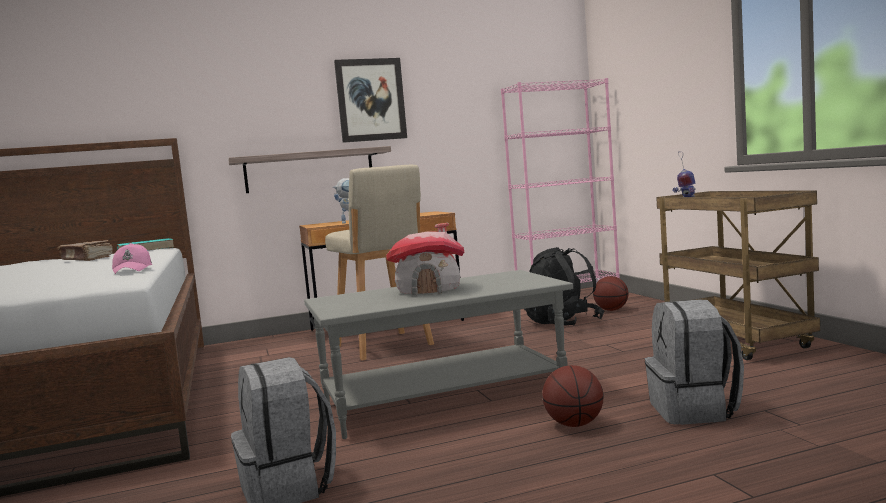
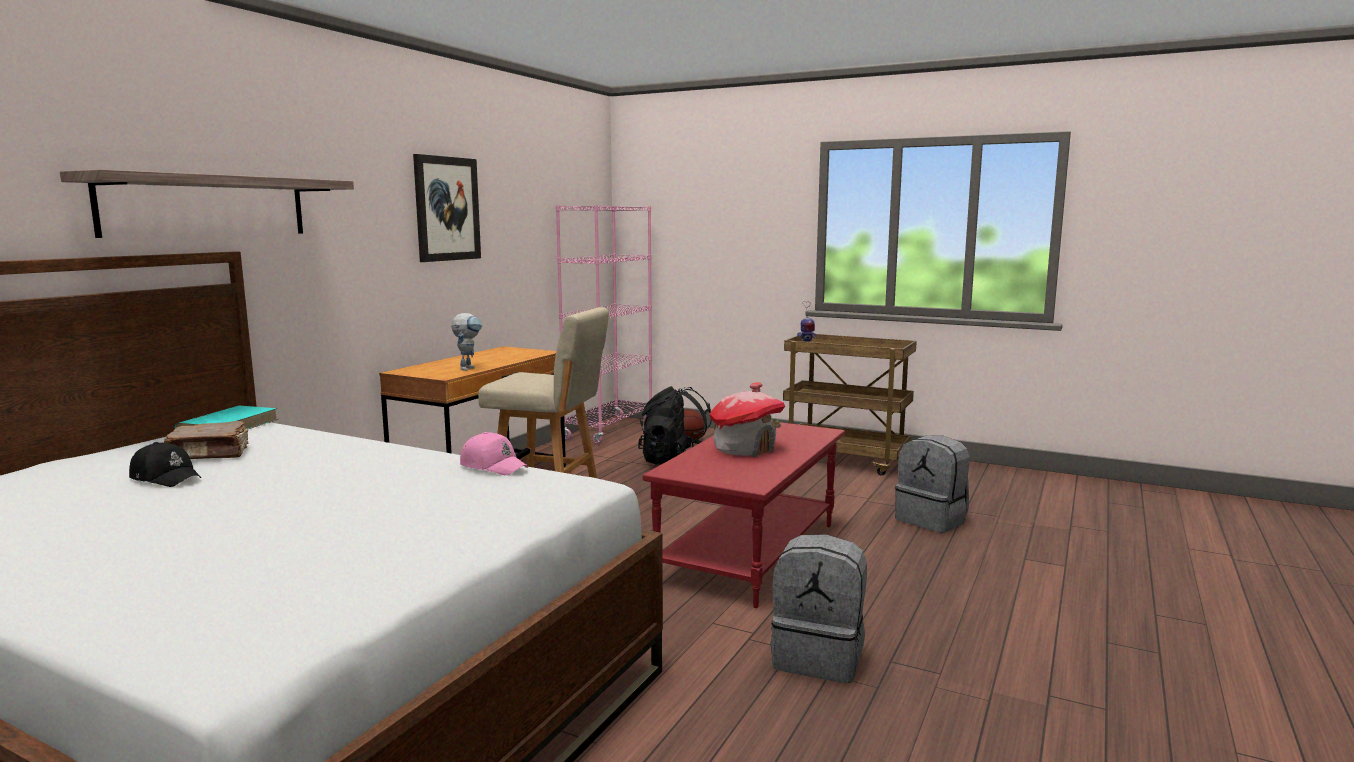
camera: 45 degrees left, 5 degrees up
shelf [229,146,391,193] -> shelf moved to [60,169,354,238]
grey coffee table [304,270,573,439] -> red coffee table [643,422,845,608]
basketball [542,365,603,427] -> none
none -> black cap [129,442,201,487]

